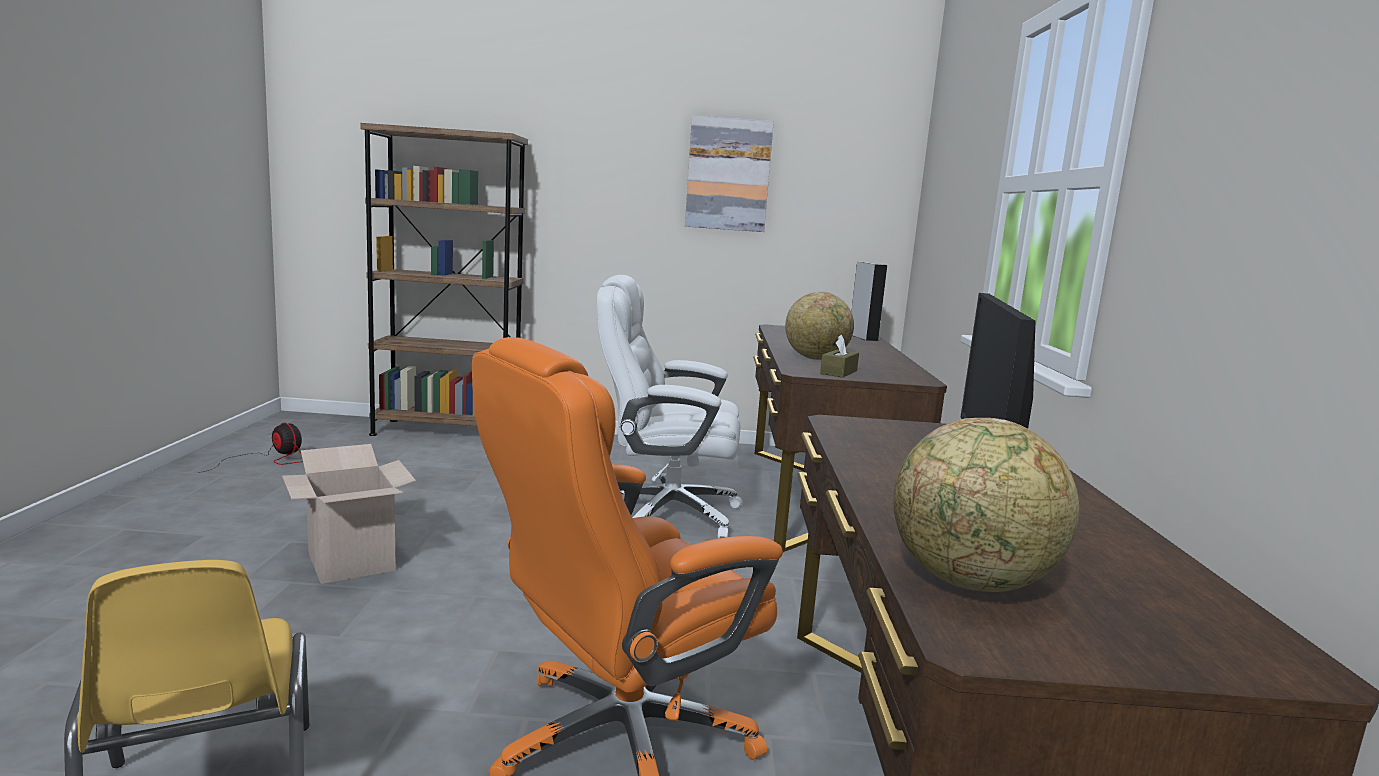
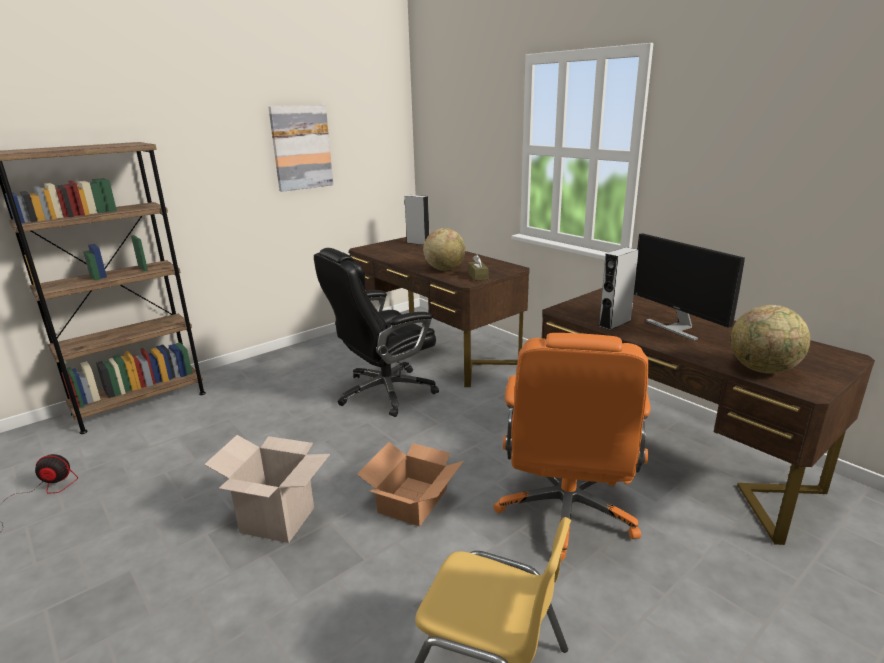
camera: 40 degrees left, 10 degrees up
white office chair [597,275,743,538] -> black office chair [314,248,439,417]
none -> cardboard box [357,442,464,526]
none -> grey speaker [599,247,639,330]

